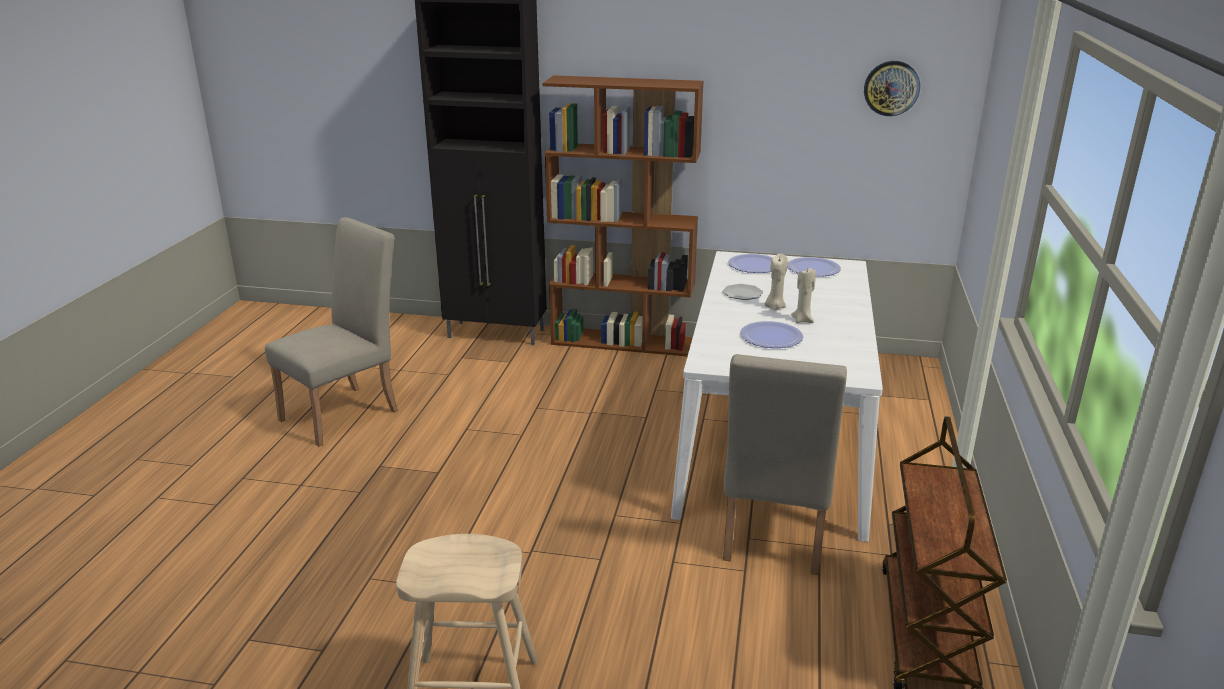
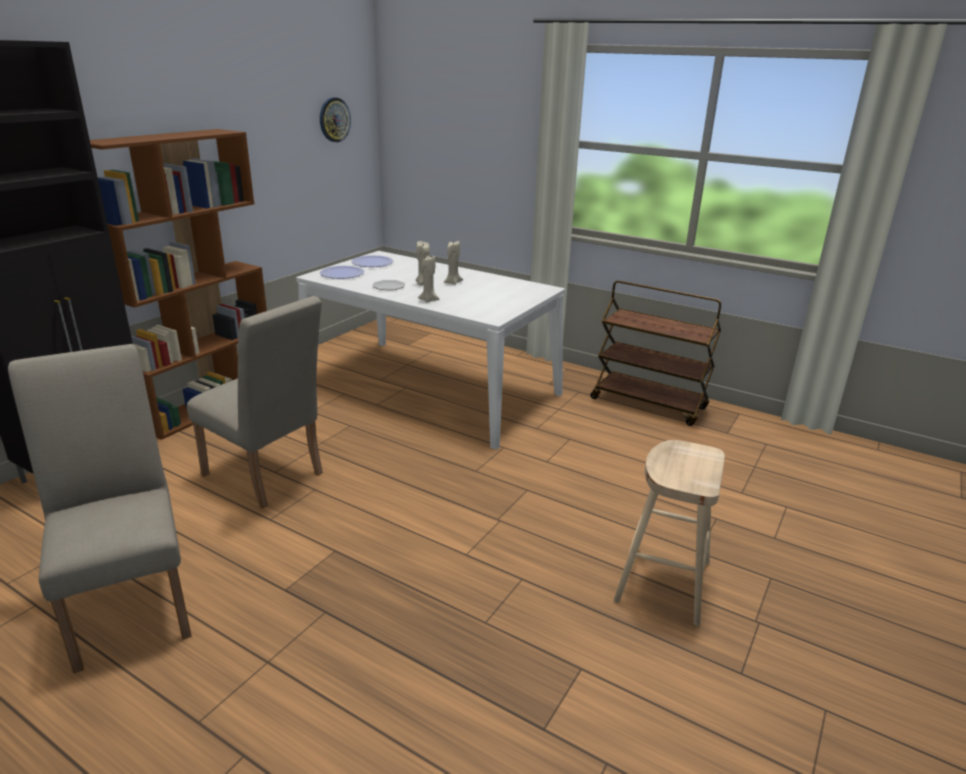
camera: 70 degrees left, 0 degrees up
beige chair [723,354,847,575] -> beige chair moved to [187,296,323,509]
plate [740,321,803,348] -> none
none -> beige candle [418,256,439,302]

